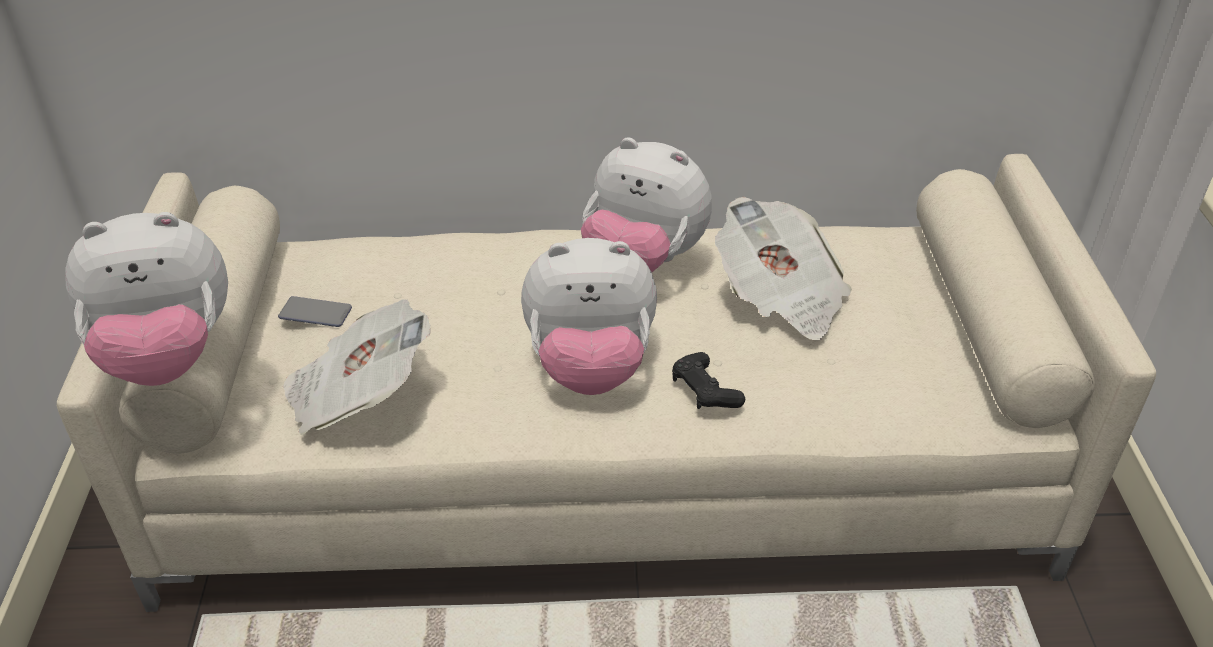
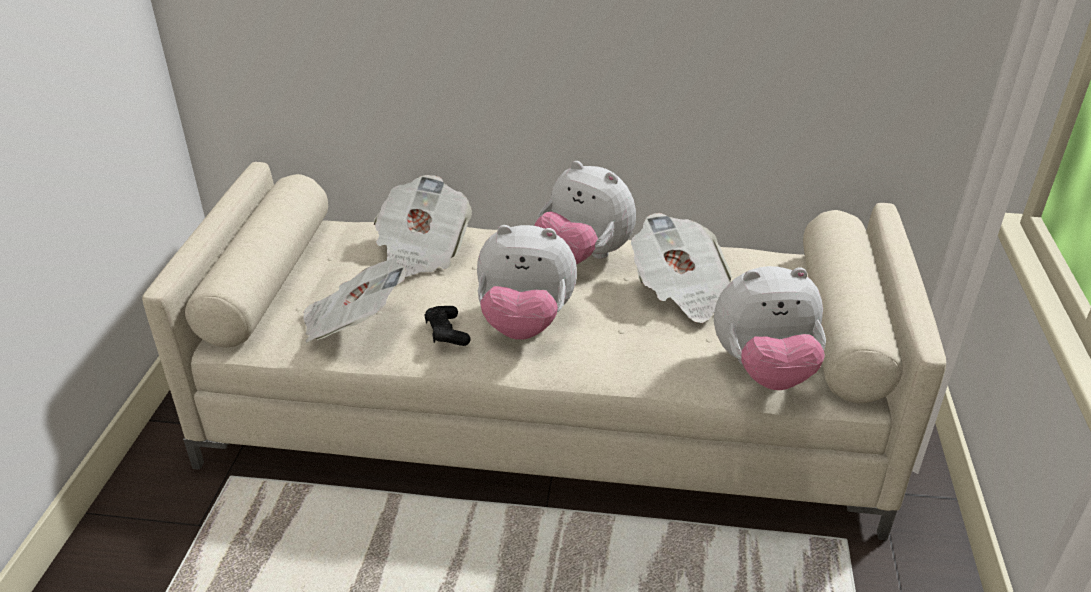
camera: 10 degrees right, 5 degrees down
plush toy [65,212,228,386] -> plush toy moved to [714,266,826,390]
phone [278,296,352,327] -> none
black game controller [672,352,745,409] -> black game controller moved to [425,306,471,346]
none -> newspaper [374,175,472,277]

